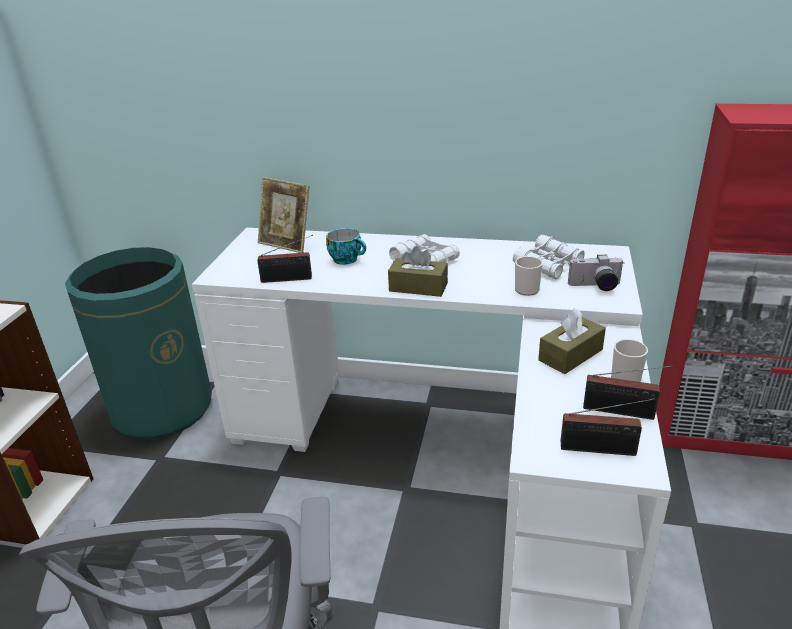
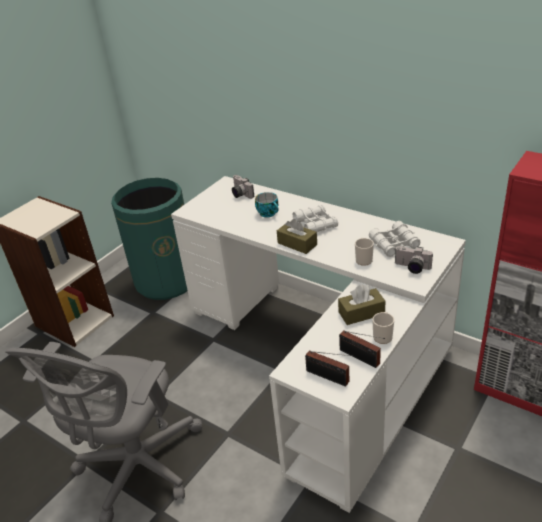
camera: 25 degrees right, 5 degrees up
radio [257,235,313,283] -> none
picture frame [258,177,309,253] -> camera [232,175,254,199]

